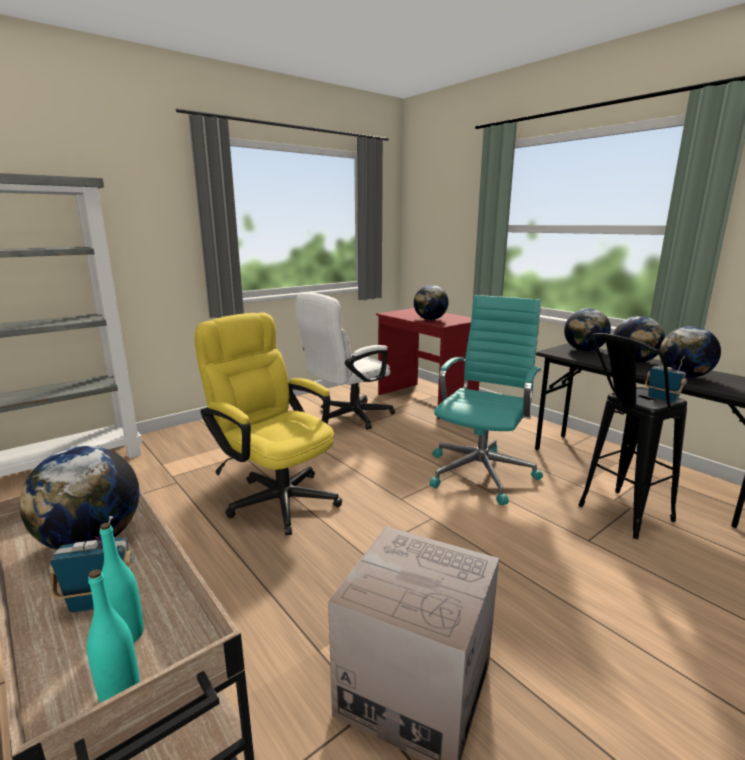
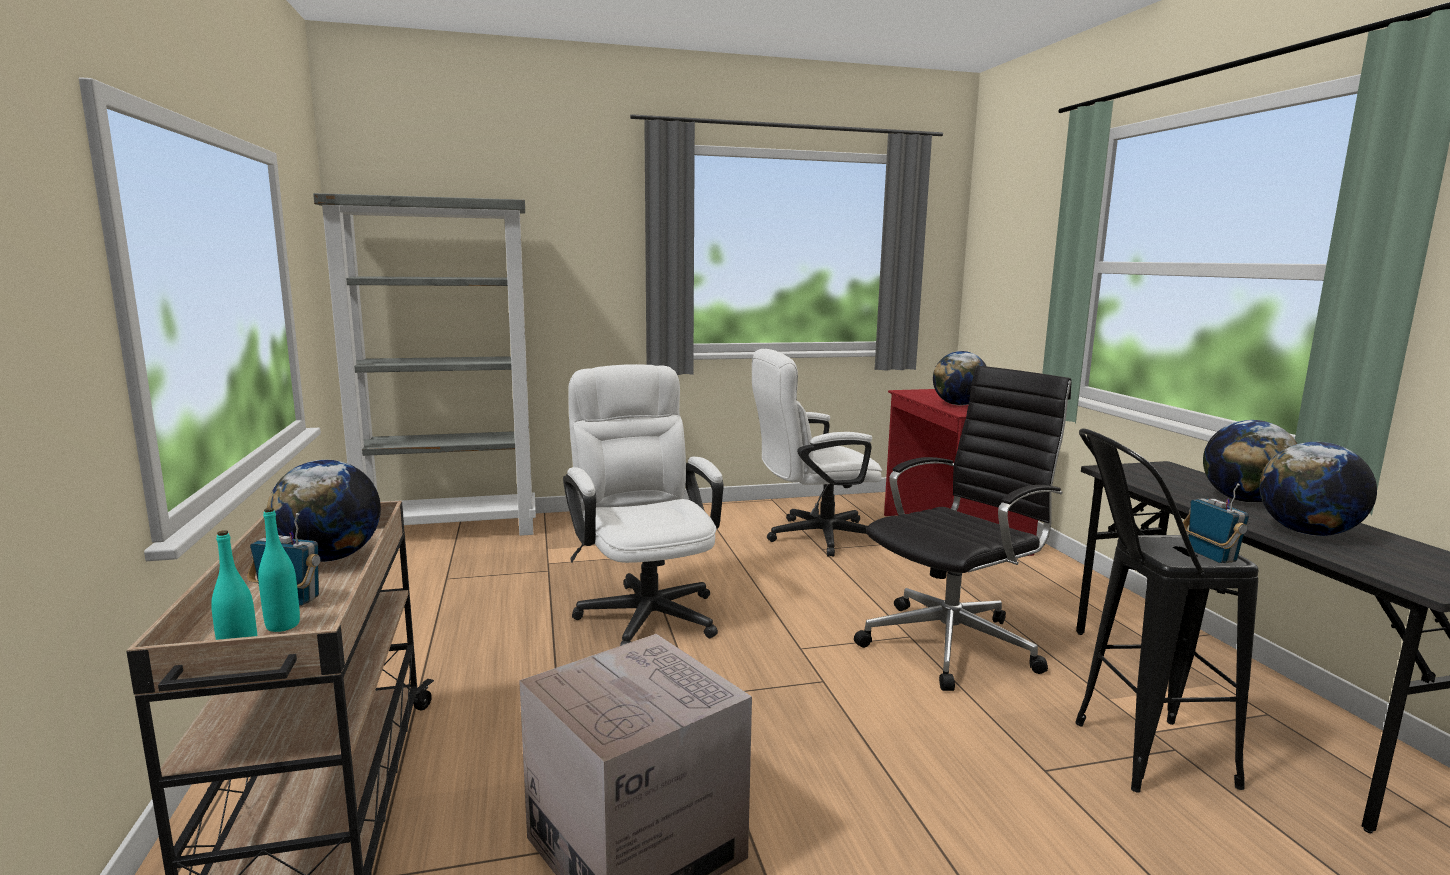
camera: 25 degrees right, 5 degrees down
yellow office chair [195,313,342,535] -> white office chair [563,364,724,646]
turquoise office chair [429,295,543,505] -> black office chair [854,365,1072,691]
globe [564,308,611,351] -> none

